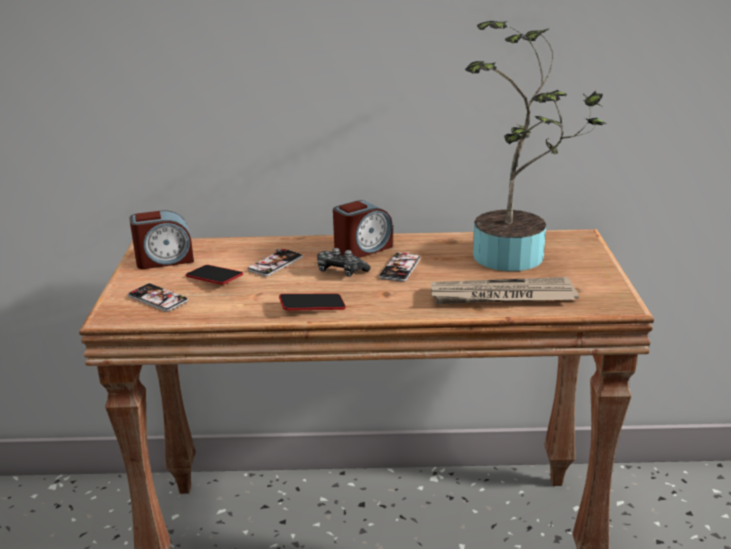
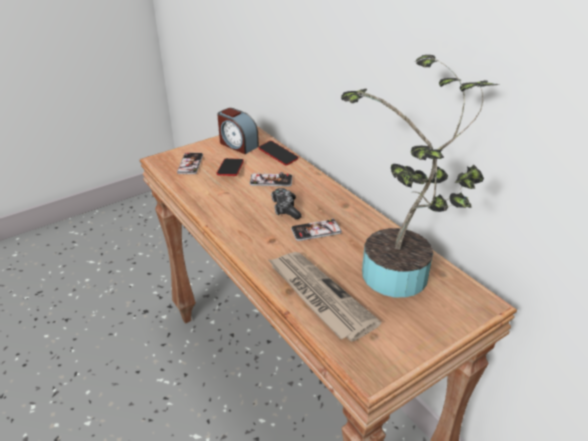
camera: 55 degrees right, 10 degrees up
phone [279,293,346,310] -> phone moved to [259,141,298,165]
alarm clock [333,200,393,258] -> none

